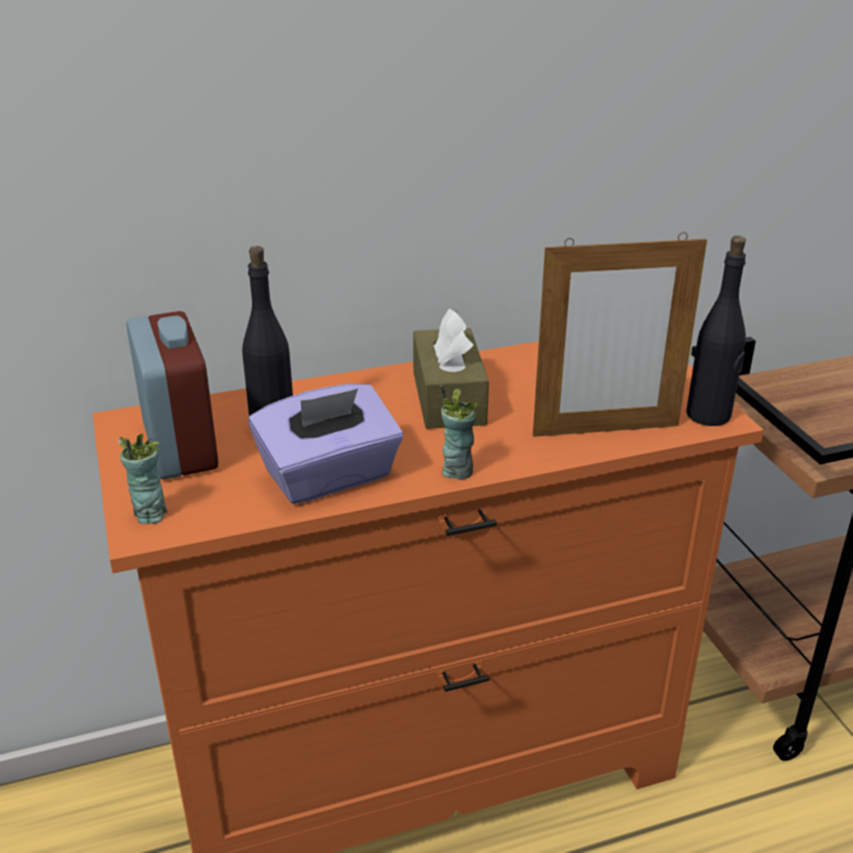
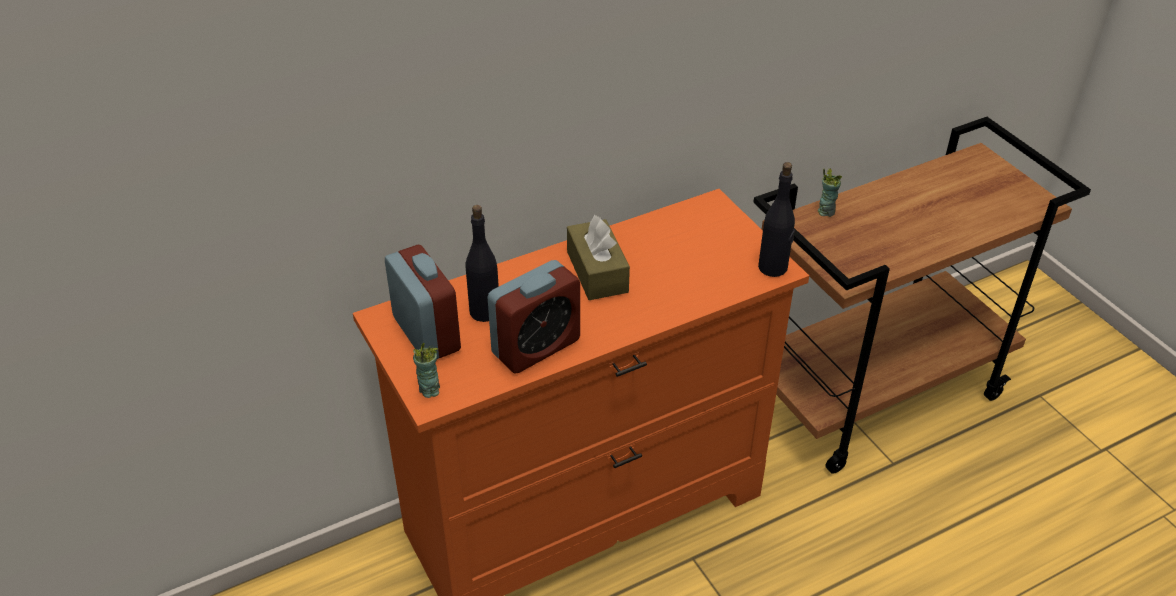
camera: 10 degrees left, 10 degrees up
purple tissue box [248,384,403,504] -> alarm clock [487,260,580,374]
cup [440,385,477,480] -> cup moved to [818,168,842,217]
picture frame [533,232,707,437] -> none

